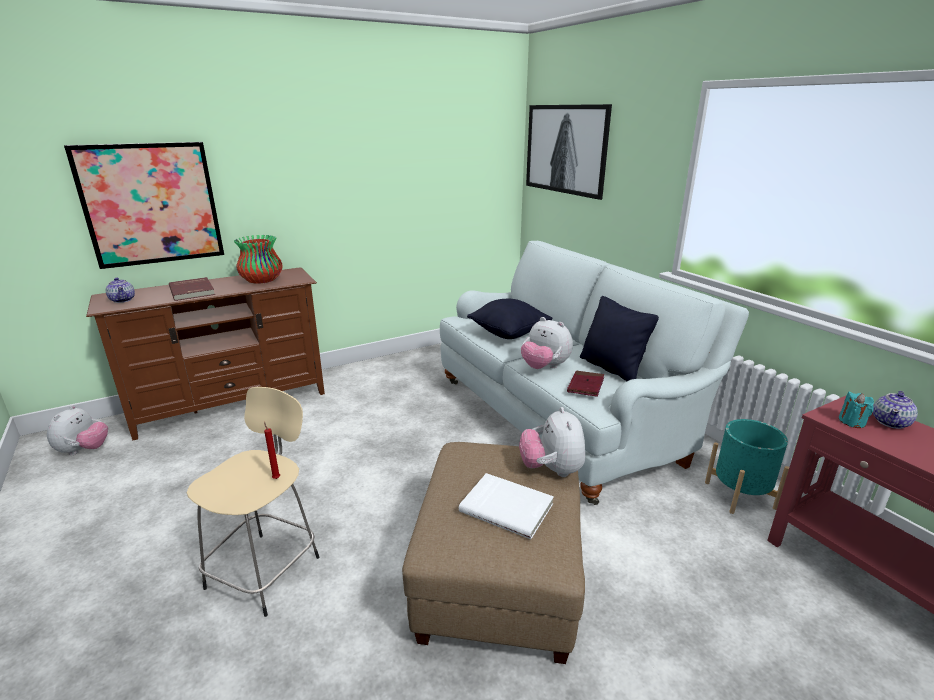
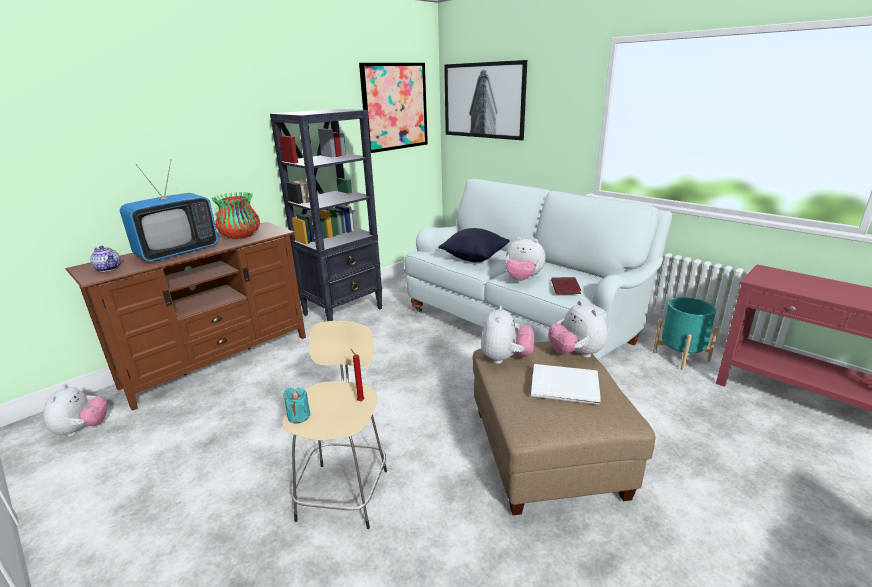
camera: 15 degrees left, 0 degrees up
picture [64,142,224,269] -> picture moved to [359,63,428,153]
red book [169,277,215,301] -> television [120,159,218,261]
black pillow [580,296,659,381] -> none
turquoise candle [839,392,874,428] -> turquoise candle moved to [283,388,310,424]
teapot [873,391,918,429] -> none
none -> black bookcase [270,109,382,321]
none -> plush toy [481,306,535,364]

